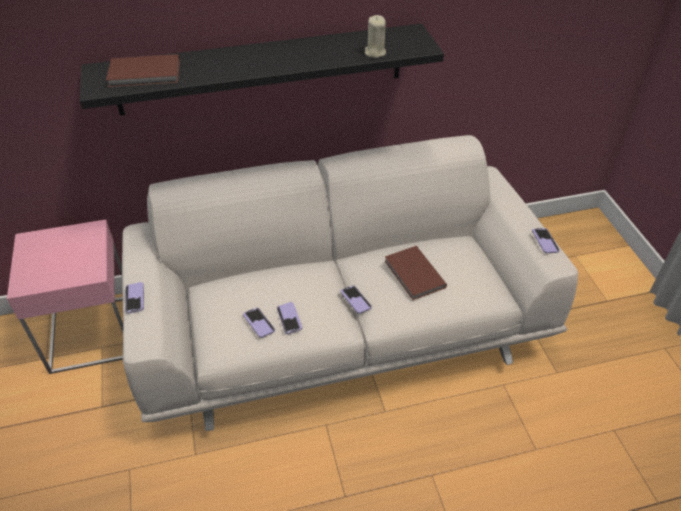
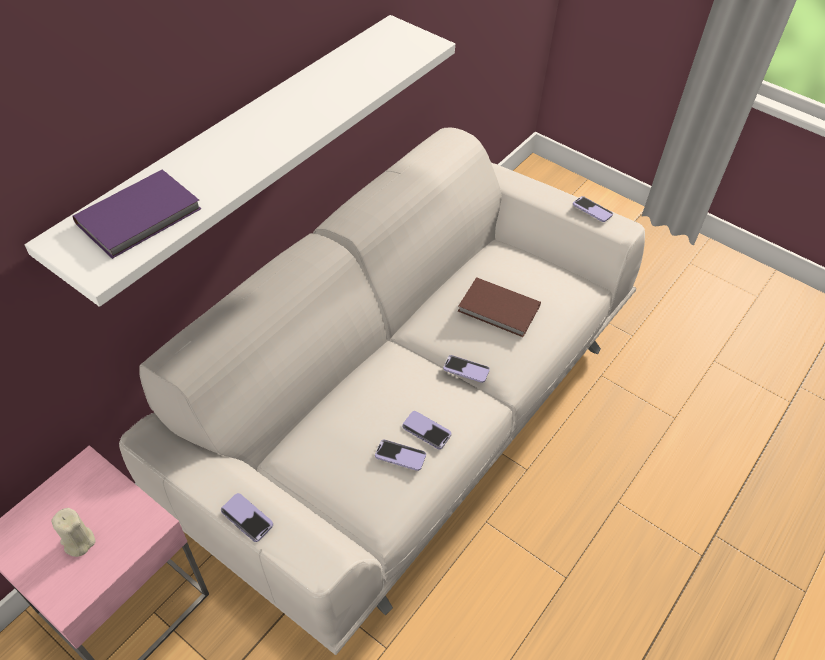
camera: 40 degrees left, 5 degrees up
black shelf [80,23,444,116] -> white shelf [25,15,455,307]
brown book [106,54,180,87] -> purple book [72,170,201,259]
beige candle [365,15,386,58] -> beige candle moved to [51,508,95,557]

